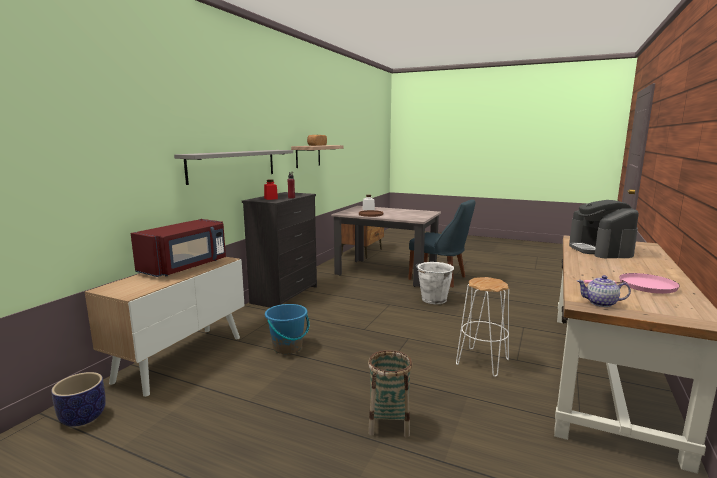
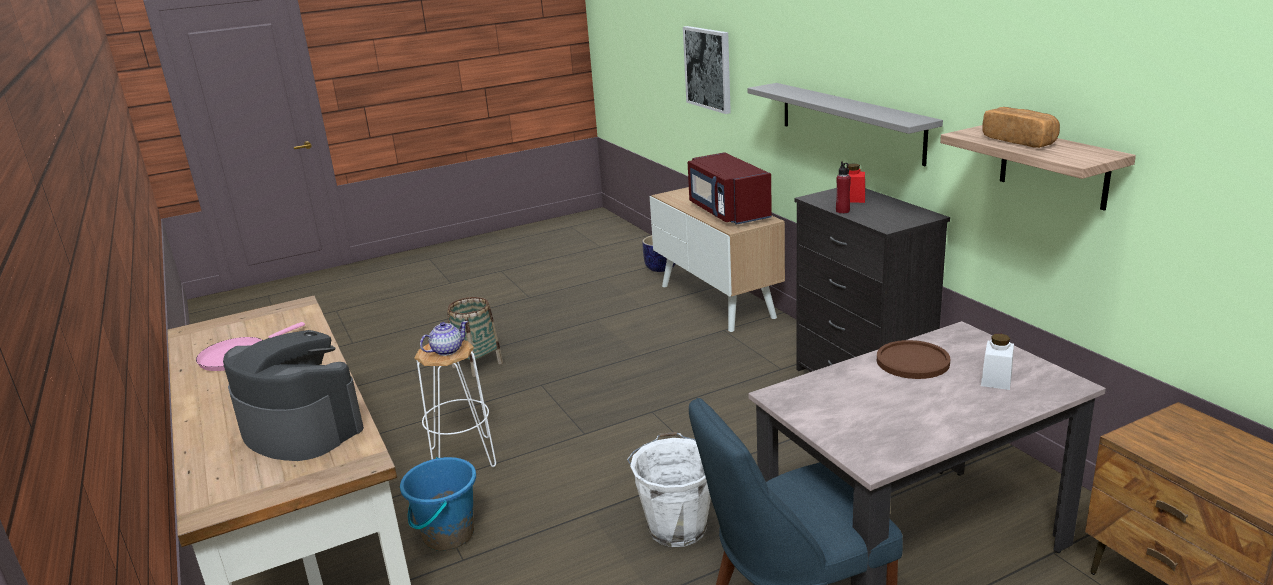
camera: 130 degrees right, 10 degrees up
blue bucket [265,304,309,354] -> blue bucket moved to [400,457,476,551]
teapot [577,275,631,307] -> teapot moved to [420,321,468,356]
none -> picture [683,26,731,114]

